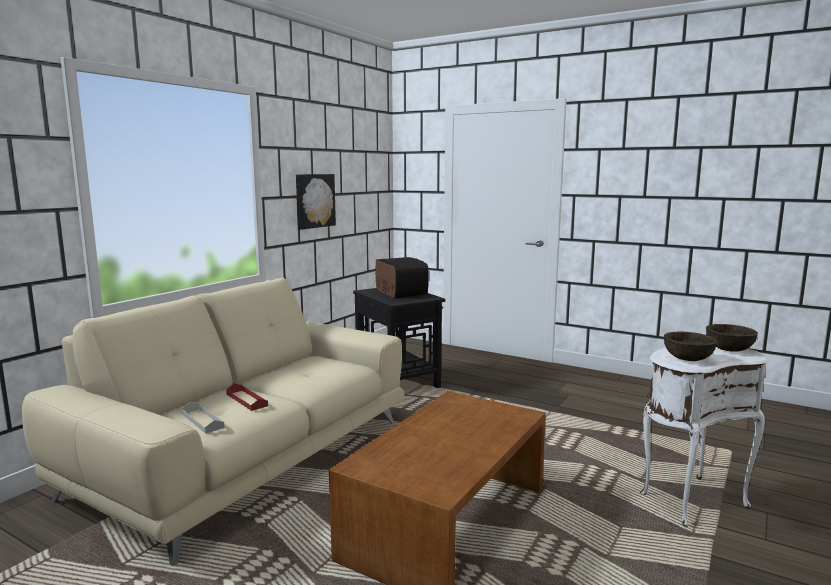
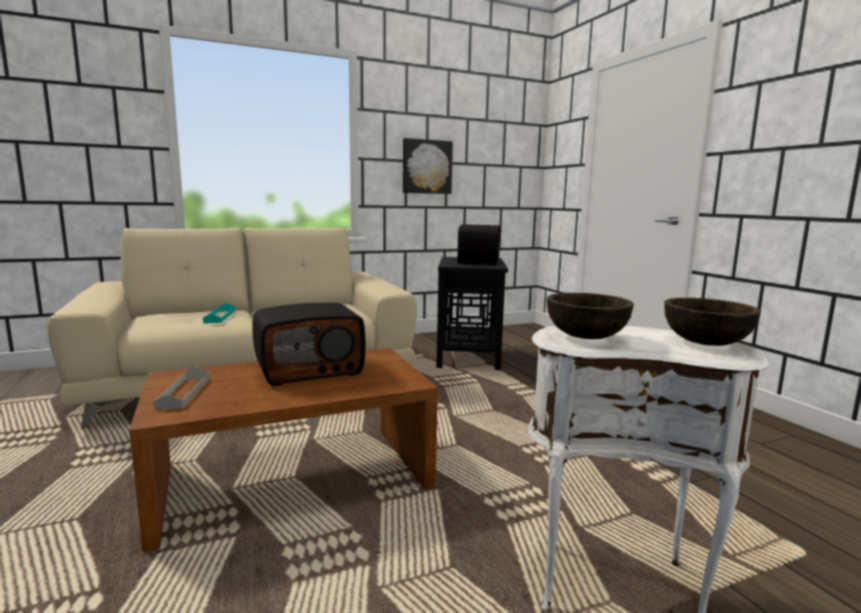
camera: 35 degrees right, 0 degrees up
grey tray [181,402,225,434] -> grey tray moved to [154,366,210,409]
red tray [226,383,268,411] -> turquoise tray [203,303,235,323]
none -> radio [252,303,366,386]

